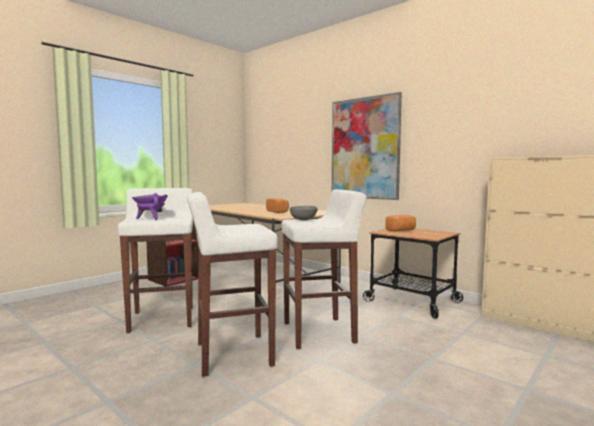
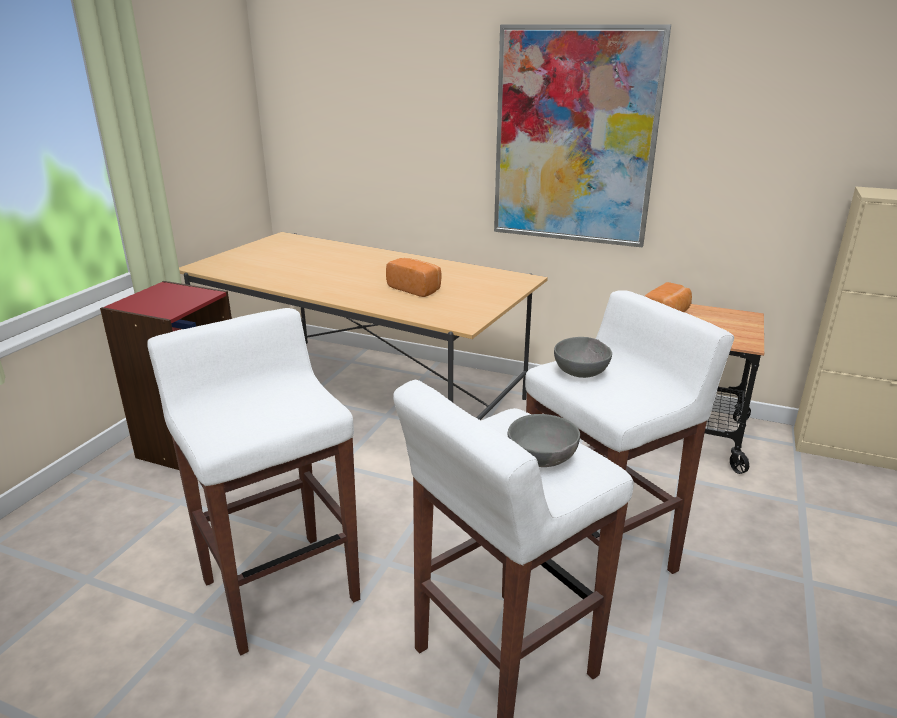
camera: 20 degrees left, 20 degrees up
purple cooking pot [132,193,168,220] -> none
none -> grey bowl [508,414,580,467]

